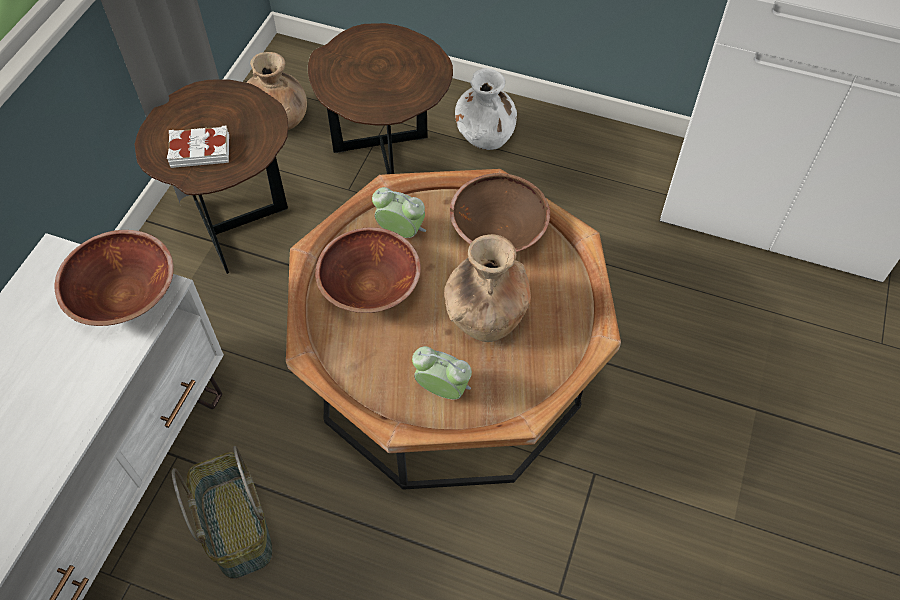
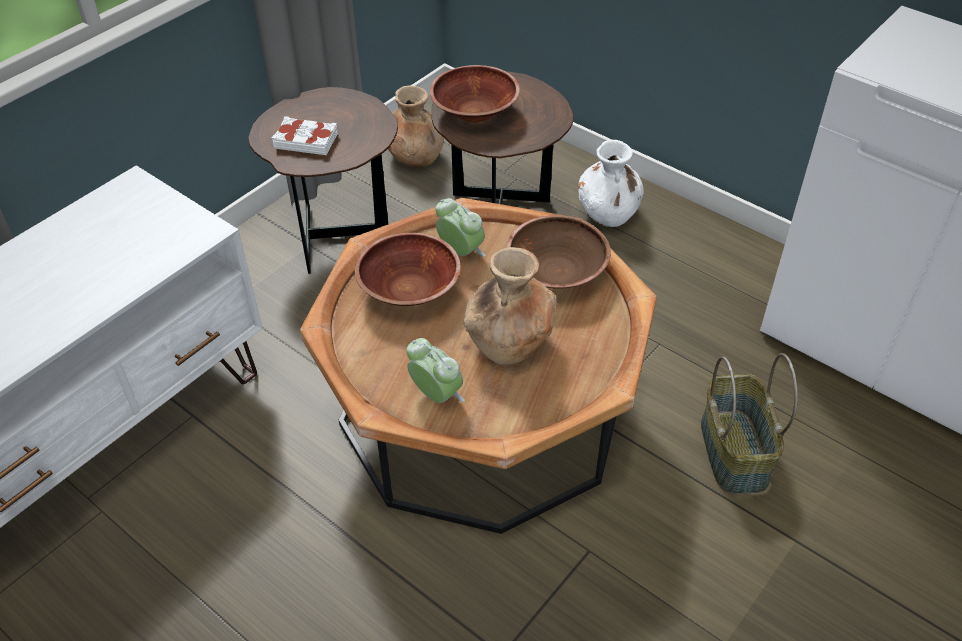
camera: 20 degrees right, 10 degrees down
brown bowl [55,230,174,326] -> brown bowl moved to [430,65,520,123]
basket [172,446,273,579] -> basket moved to [701,353,798,494]

